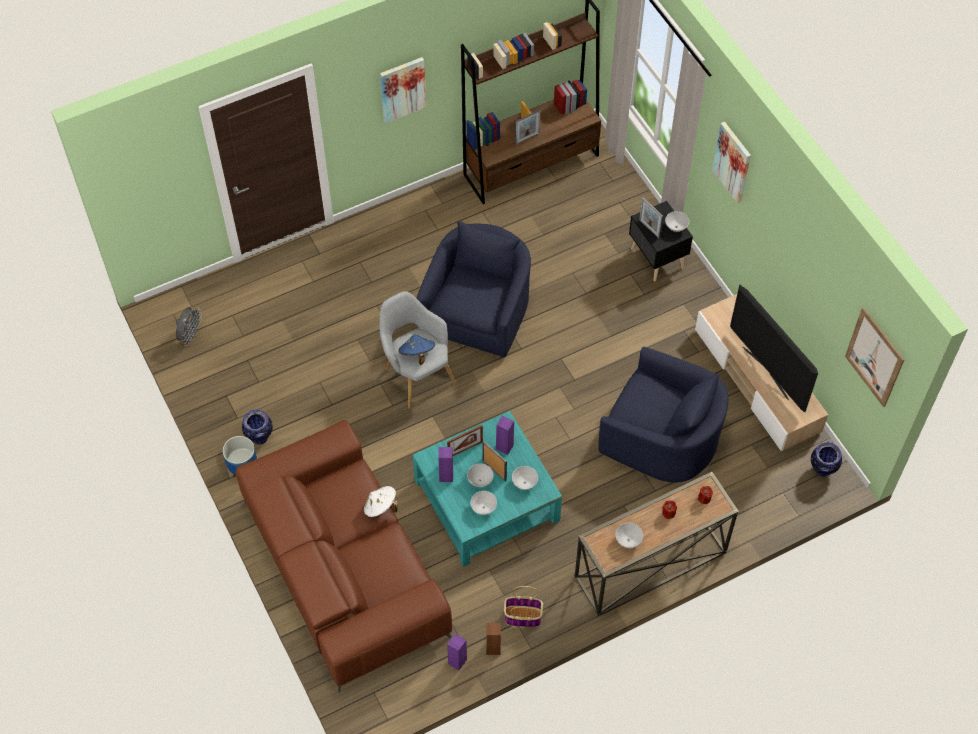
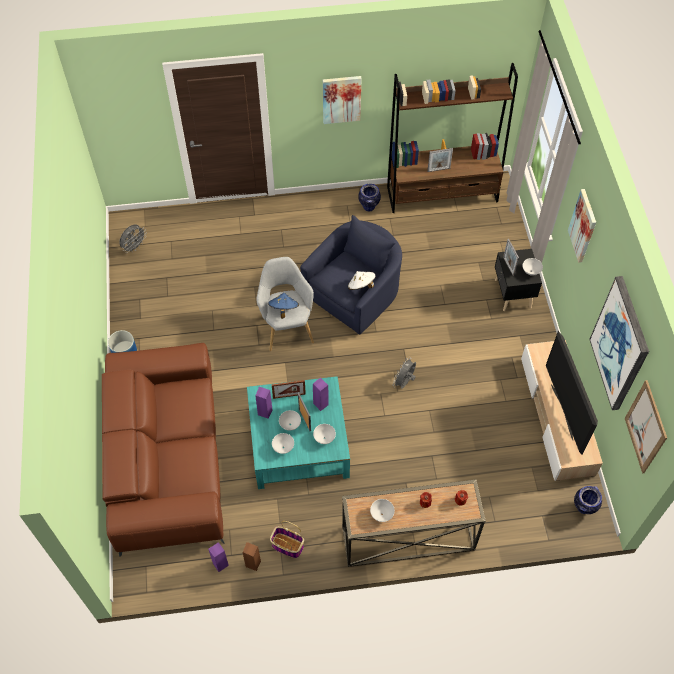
camera: 20 degrees right, 0 degrees up
vase [242,410,273,445] -> vase moved to [358,184,381,211]
white hat [364,486,398,518] -> white hat moved to [348,271,376,290]
blue armchair [598,347,728,483] -> none
none -> grey fan [393,357,416,389]
none -> picture [589,276,649,410]

